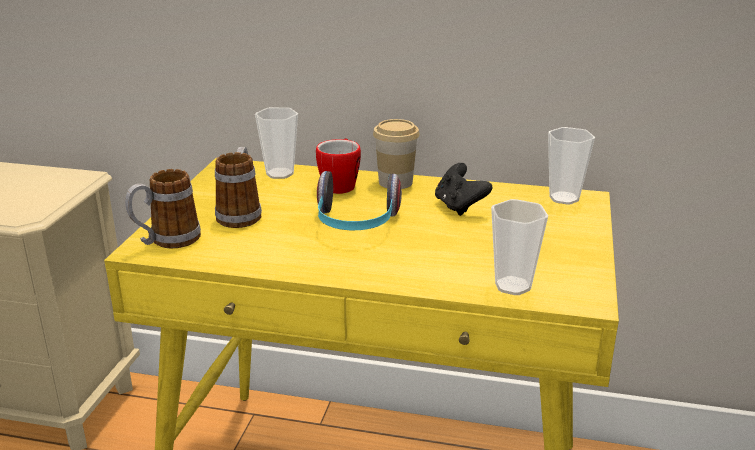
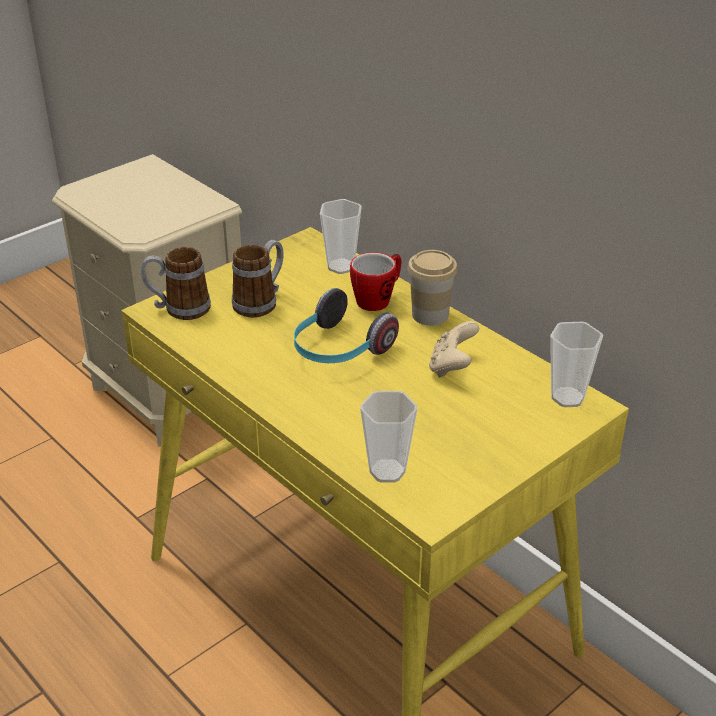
camera: 35 degrees right, 10 degrees up
black game controller [435,163,492,216] -> beige game controller [429,321,479,378]

